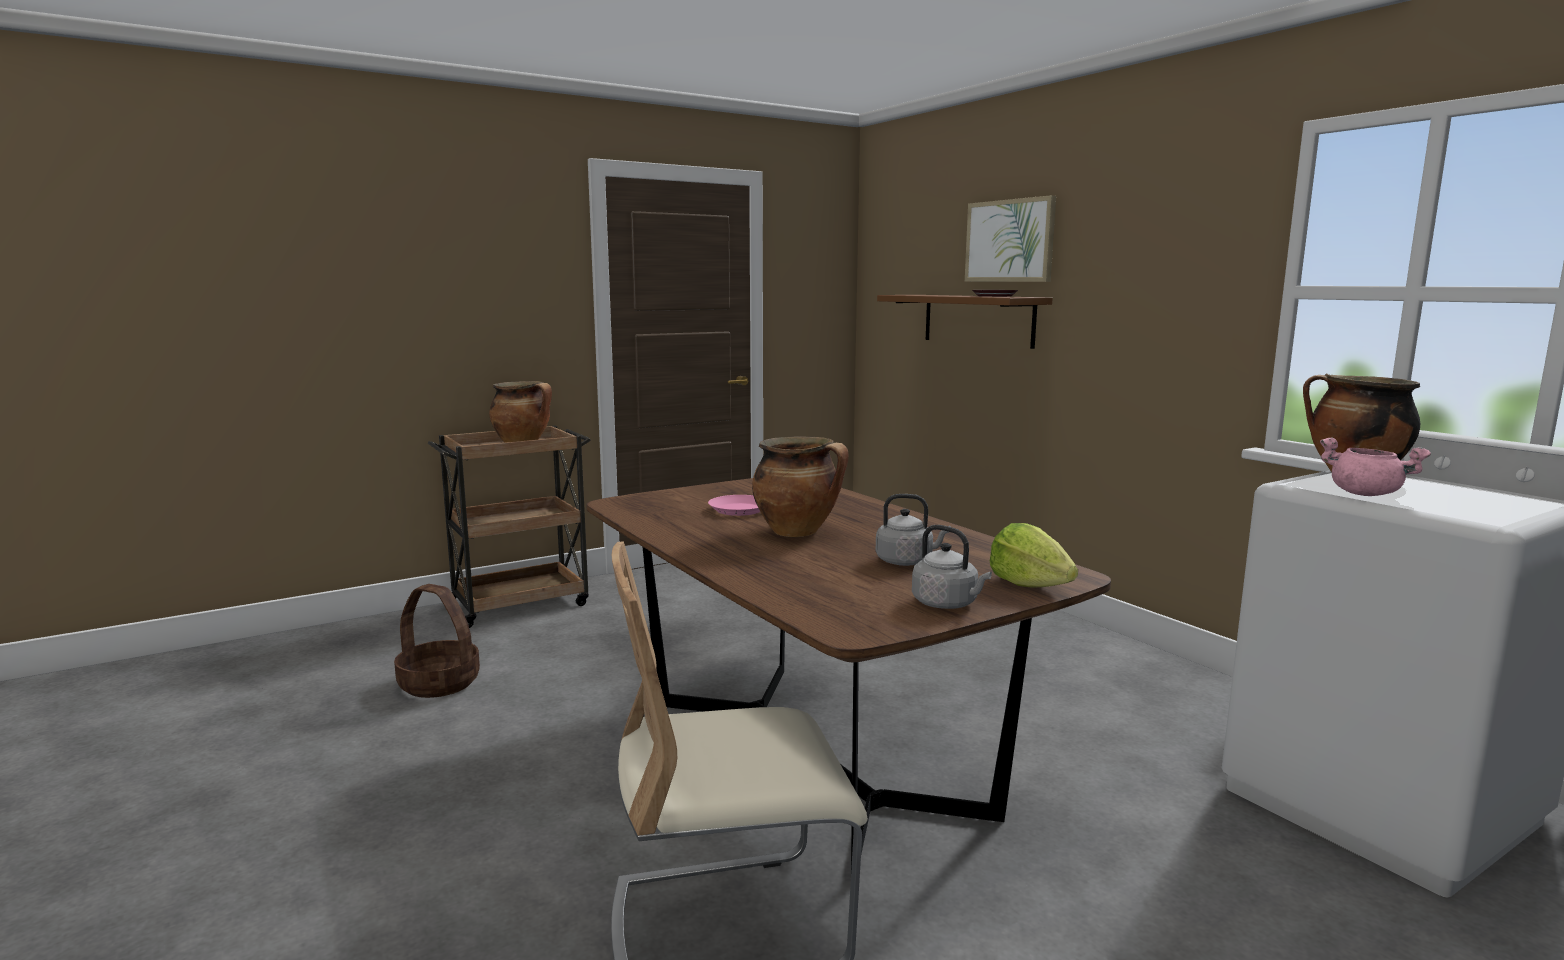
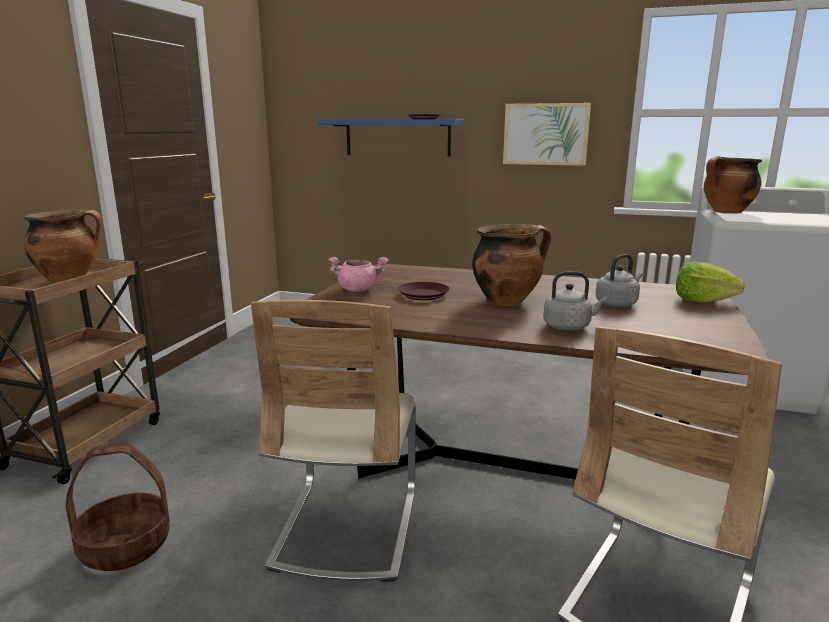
camera: 40 degrees left, 5 degrees up
pink plate [708,495,760,516] -> brown plate [397,282,450,300]
brown shelf [877,295,1053,349] -> blue shelf [318,119,464,157]
grey kettle [912,525,992,609] -> grey kettle moved to [543,271,607,330]
picture [965,195,1056,282] -> picture moved to [503,103,591,166]
pink cooking pot [1320,438,1431,496] -> pink cooking pot moved to [328,257,388,292]
none -> beige chair [251,300,416,582]

